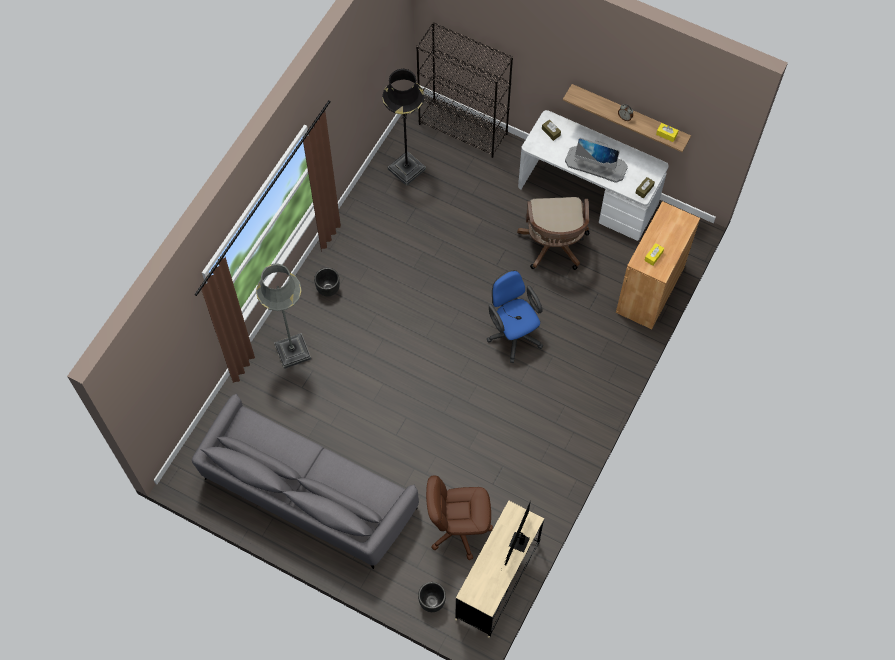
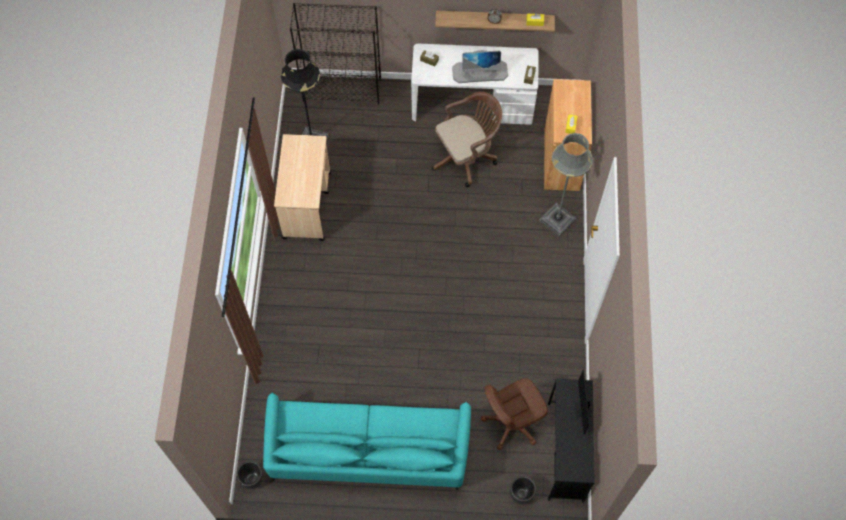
camera: 25 degrees left, 0 degrees up
grey sofa [192,393,419,569] -> turquoise sofa [263,392,471,490]
grey floor lamp [256,263,311,369] -> grey floor lamp moved to [539,133,593,237]
black planter [314,268,340,296] -> black planter moved to [236,461,263,489]
beige desk [455,501,544,638] -> black desk [548,379,595,503]
blue office chair [487,270,543,363] -> none
brown office chair [517,197,589,270] -> brown office chair turned 90 degrees counterclockwise [432,92,502,187]
none -> beige cart [274,134,331,241]

